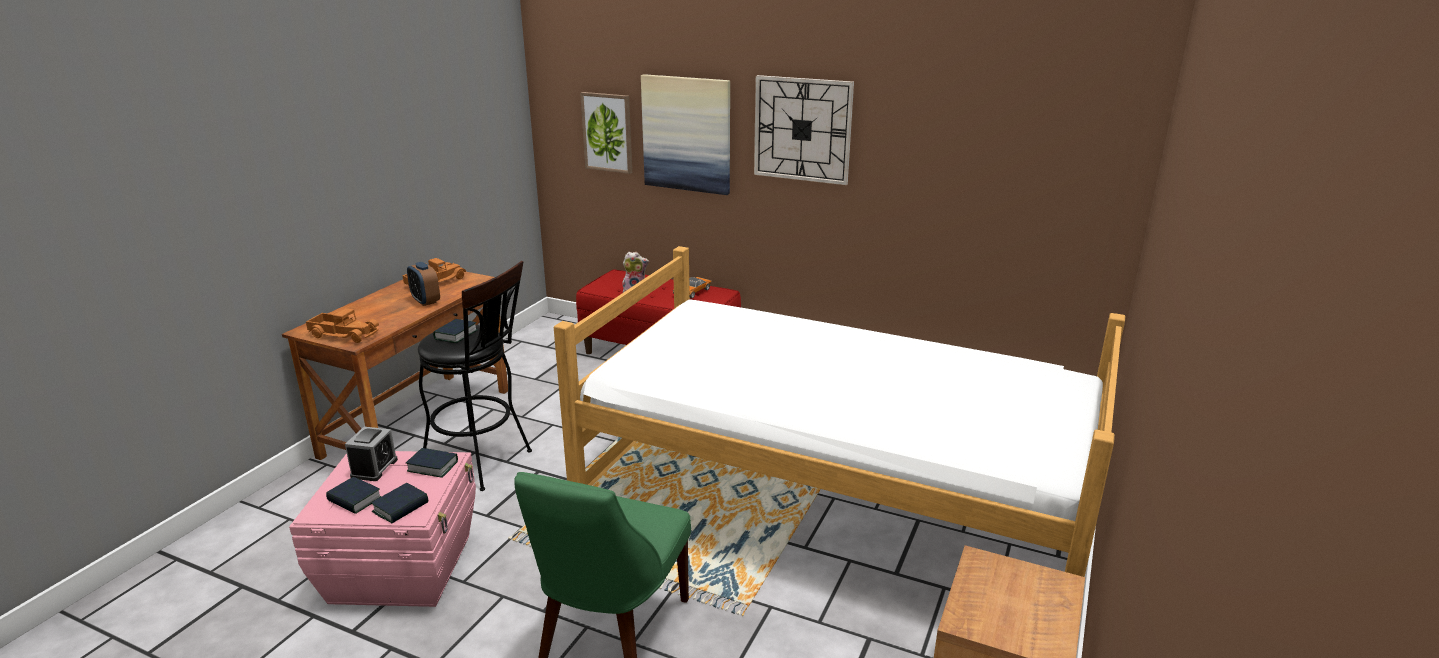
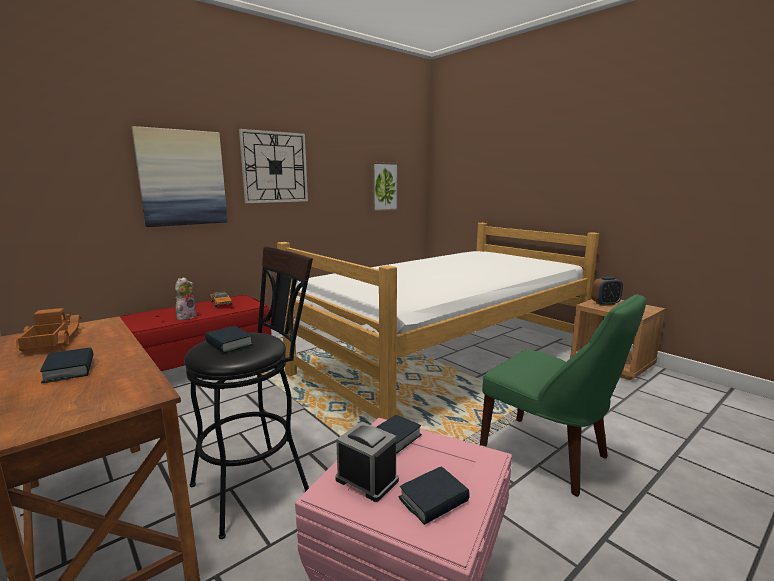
camera: 65 degrees left, 10 degrees down
toy truck [306,308,379,343] -> none
book [372,483,428,523] -> book moved to [40,347,93,383]
alarm clock [407,262,440,306] -> alarm clock moved to [591,277,623,306]
picture [580,92,632,174] -> picture moved to [371,162,399,212]

